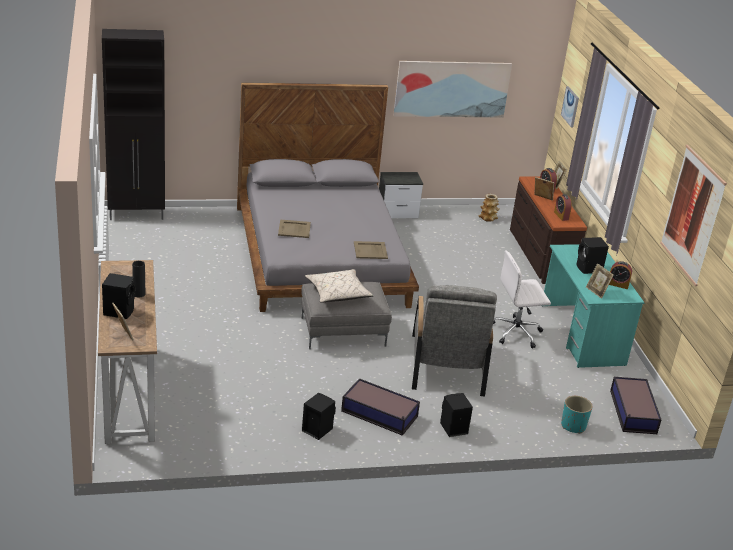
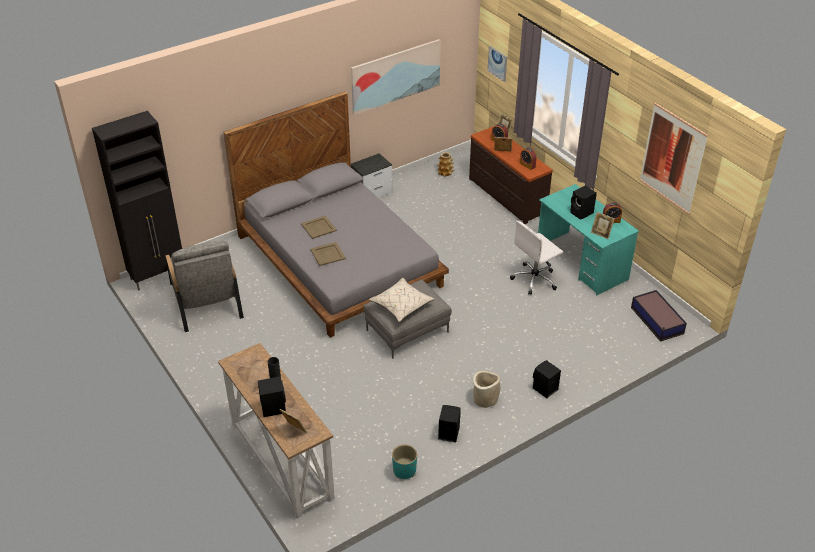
camera: 20 degrees left, 10 degrees up
storage box [341,378,420,436] -> beige planter [473,371,500,408]
beige tray [354,241,388,259] -> beige tray moved to [301,216,337,239]
grey armchair [412,285,497,396] -> grey armchair moved to [165,241,244,332]
turquoise planter [561,396,593,434] -> turquoise planter moved to [392,445,417,479]

